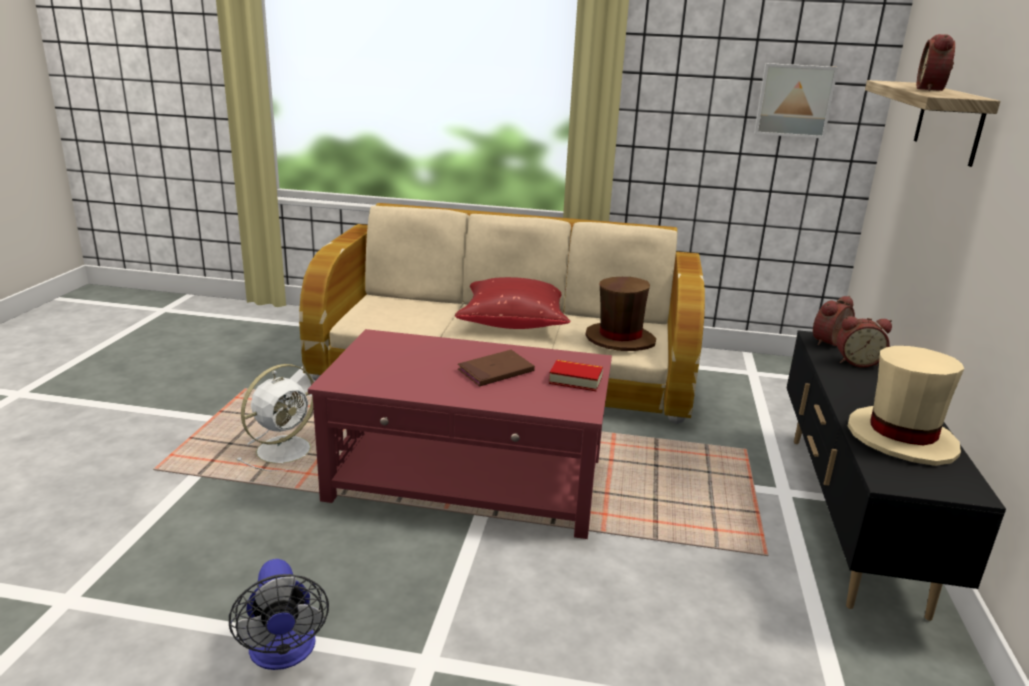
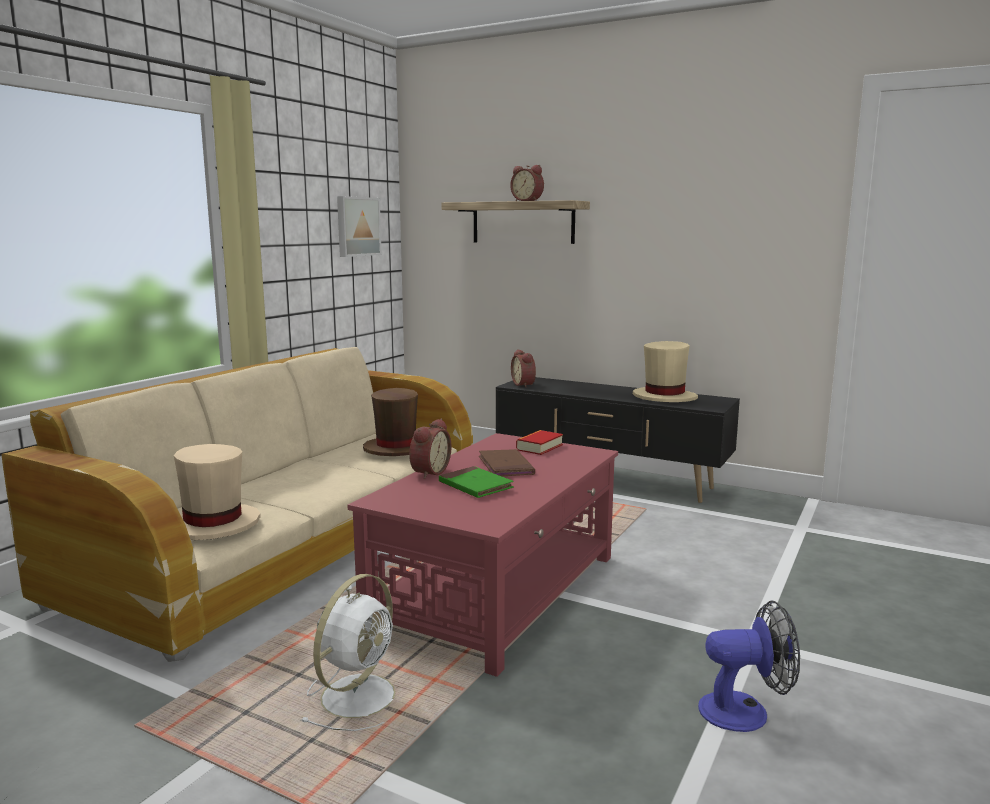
camera: 70 degrees left, 10 degrees down
white fan [237,364,314,471] -> white fan turned 60 degrees clockwise [300,574,396,731]
red pillow [455,277,570,329] -> none
alarm clock [836,316,892,368] -> alarm clock moved to [409,419,451,479]
none -> beige hat [174,444,261,540]
none -> green book [439,466,514,498]

